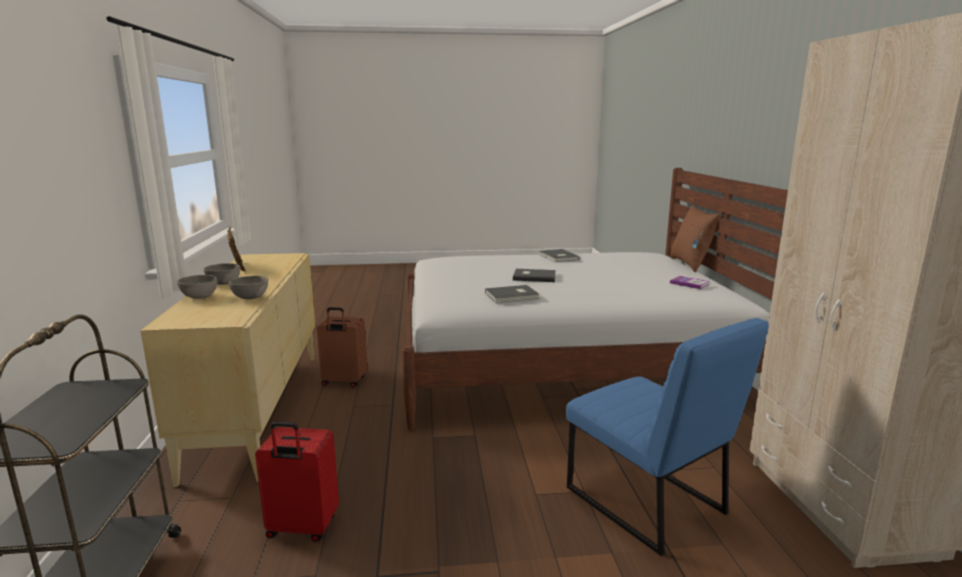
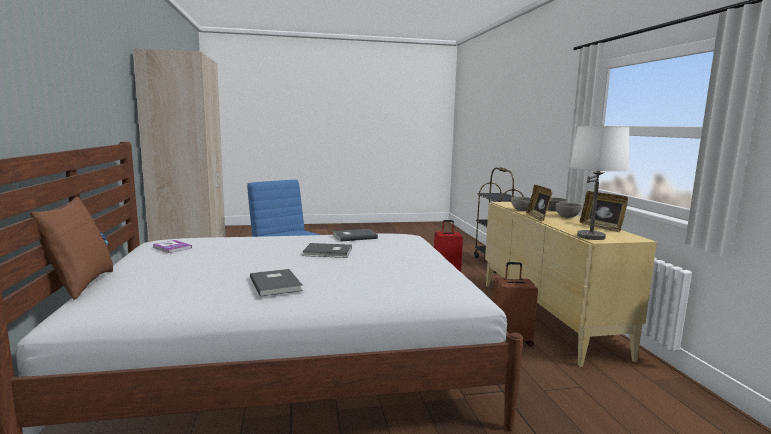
camera: 175 degrees right, 5 degrees down
none -> picture frame [526,185,552,221]
none -> white table lamp [570,125,629,240]

